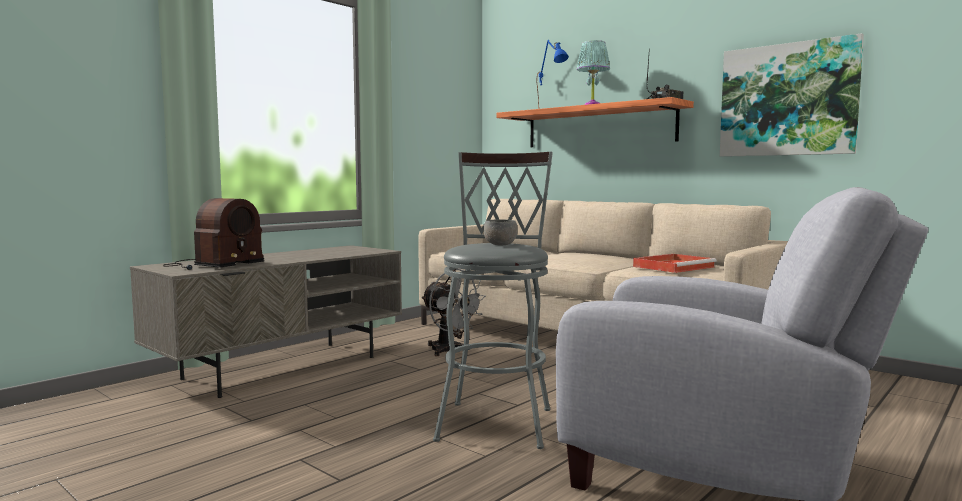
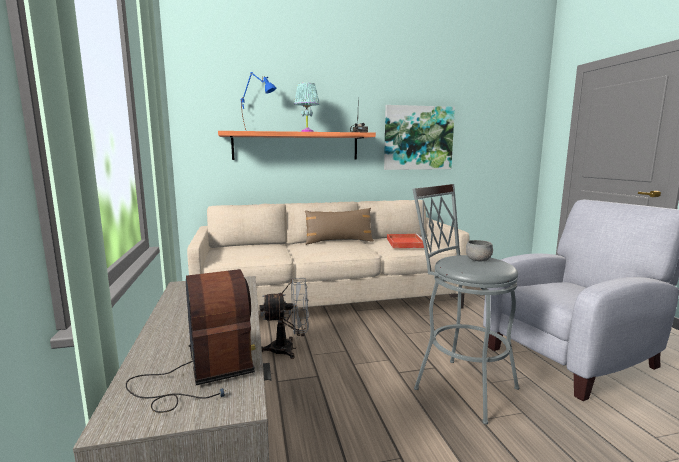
camera: 55 degrees left, 5 degrees up
none -> brown pillow [305,208,374,245]

